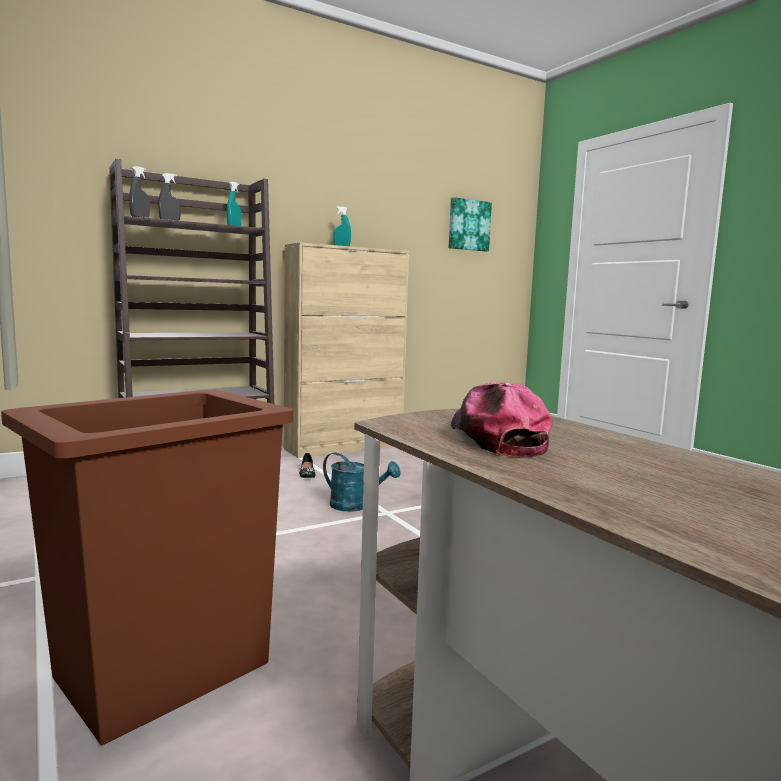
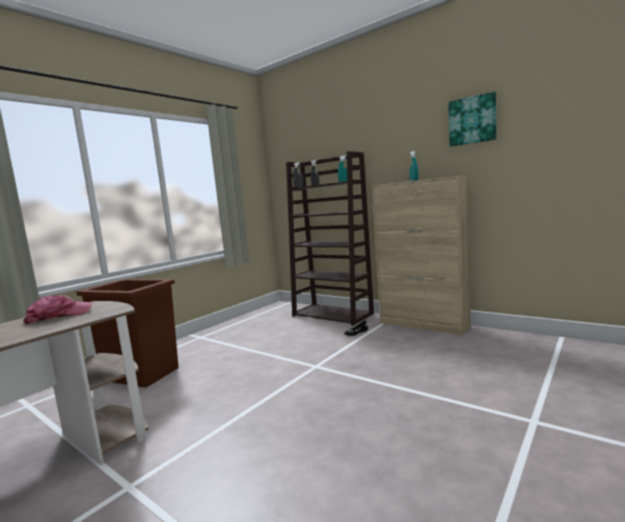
camera: 70 degrees right, 0 degrees up
turquoise watering can [323,453,401,512] -> none
picture [449,197,492,252] -> picture moved to [448,91,497,147]

